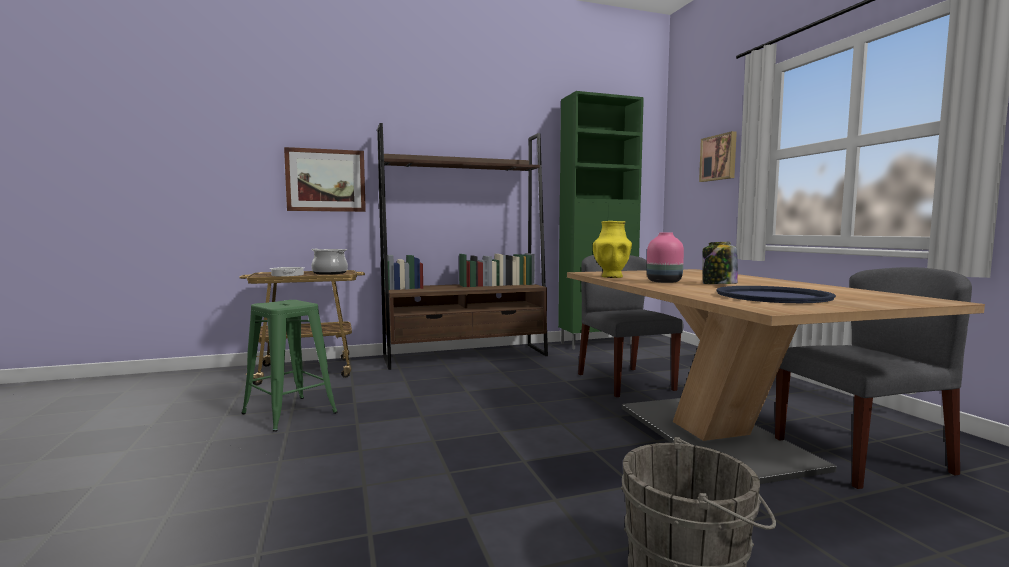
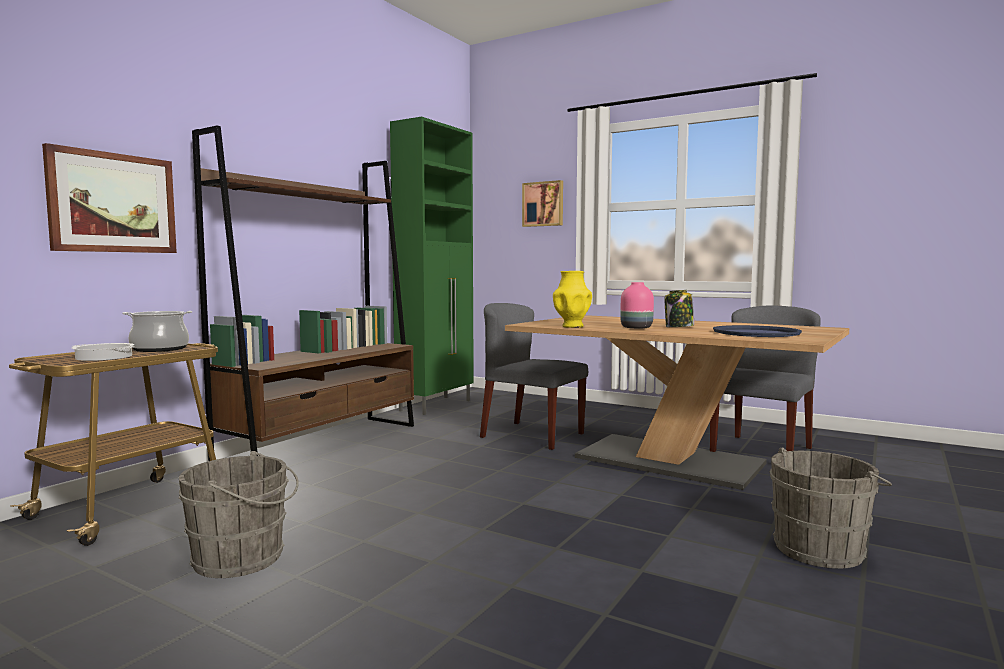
camera: 40 degrees left, 0 degrees up
green stool [241,300,338,432] -> grey bucket [178,451,299,578]

